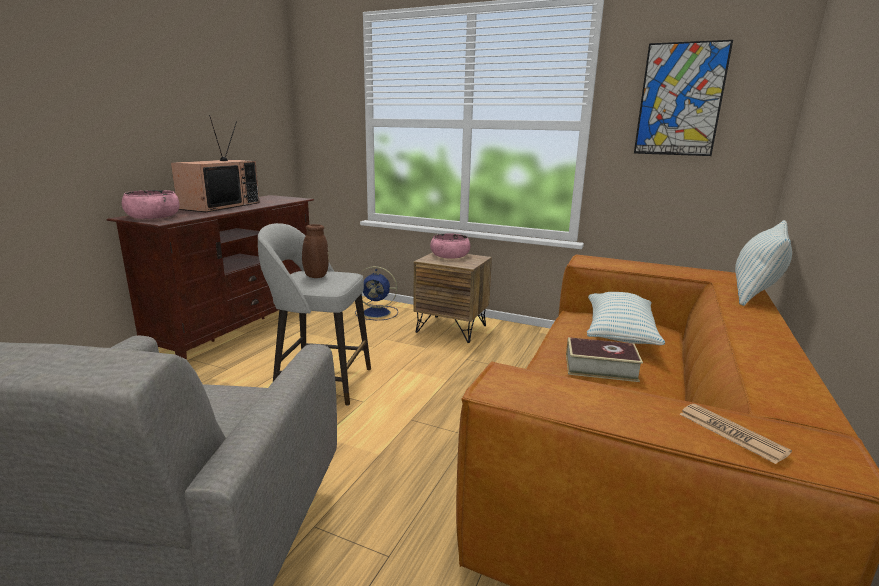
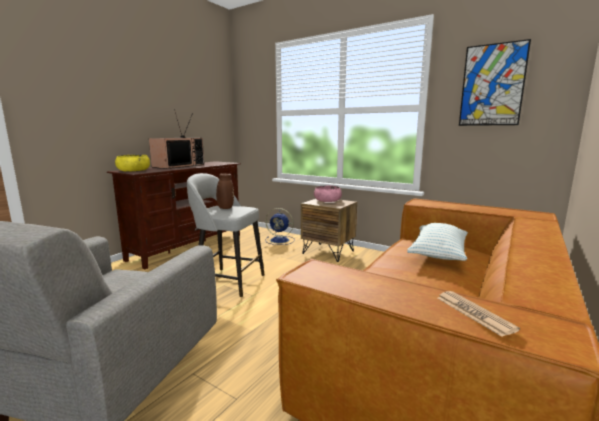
camera: 10 degrees right, 5 degrees down
pink bowl [122,190,180,219] -> yellow bowl [115,155,150,172]
book [566,337,643,382] -> none
pillow [735,220,792,306] -> none

